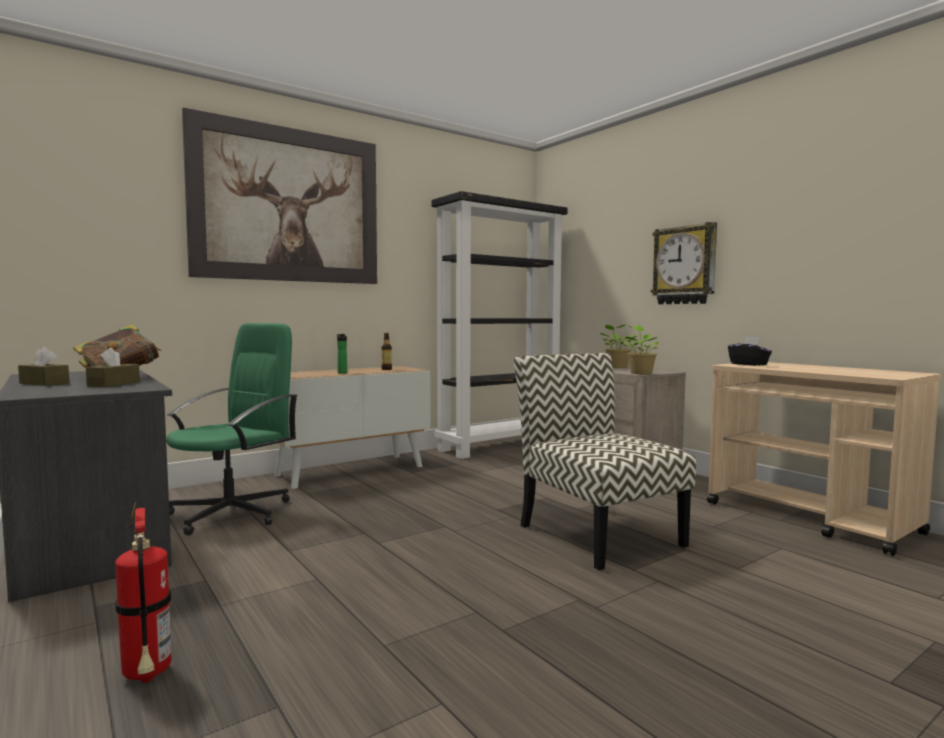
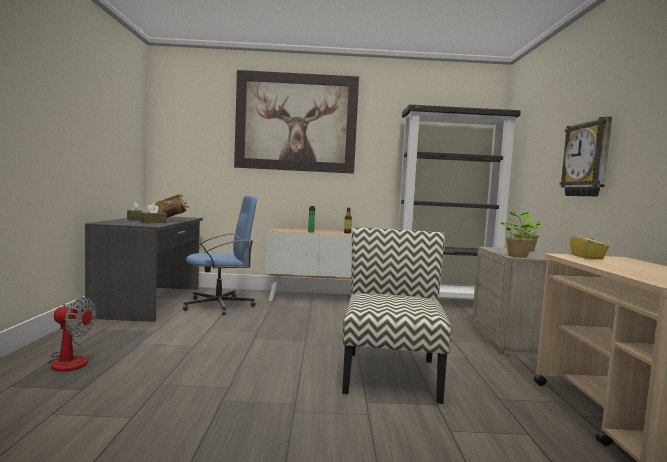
camera: 35 degrees right, 0 degrees up
fire extinguisher [115,502,172,683] -> fan [48,297,96,372]
green office chair [166,323,298,535] -> blue office chair [183,195,257,315]
black tissue box [728,337,772,366] -> yellow tissue box [570,230,609,259]

